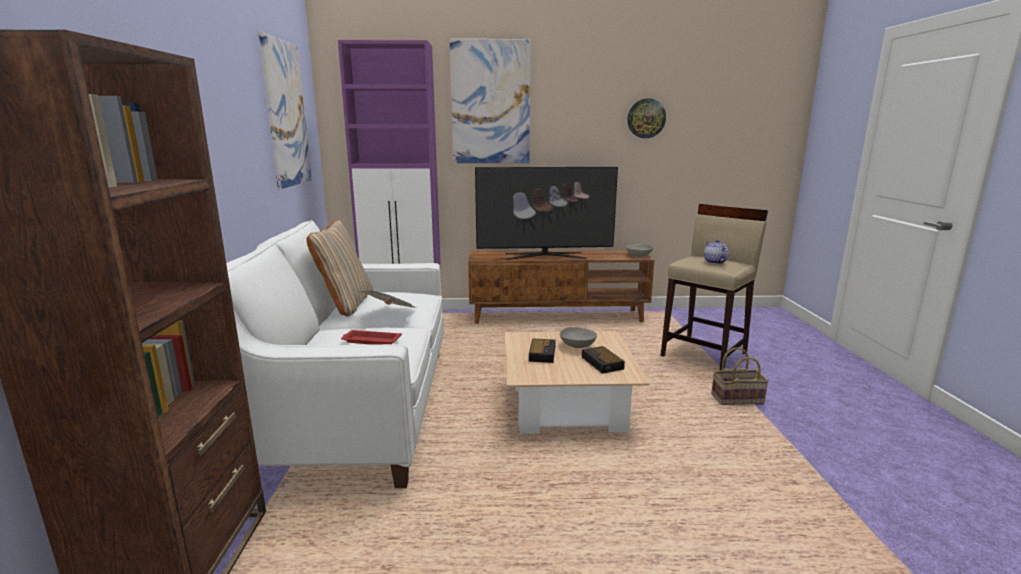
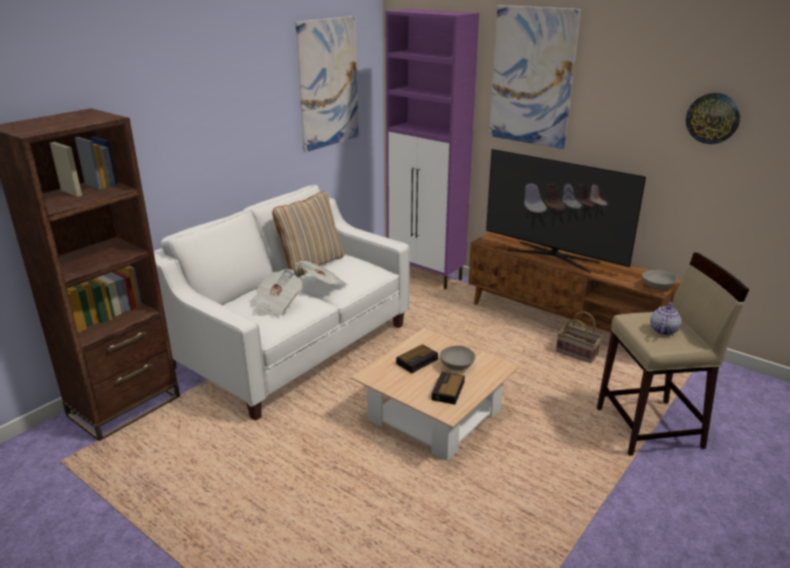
camera: 40 degrees right, 10 degrees up
red tray [341,330,402,345] -> newspaper [252,269,302,316]
basket [711,347,769,405] -> basket moved to [556,311,602,363]

